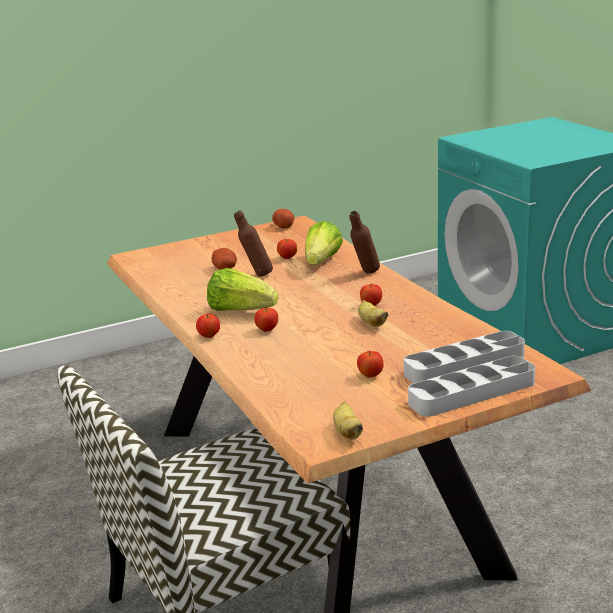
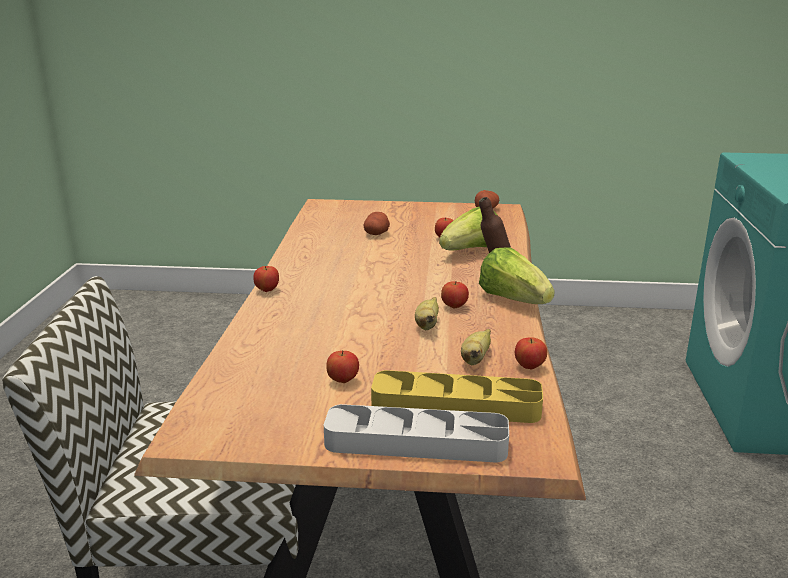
camera: 30 degrees right, 0 degrees up
lettuce [207,268,278,311] -> lettuce moved to [479,248,555,304]
brown bottle [234,210,273,277] -> none
apple [255,308,278,332] -> apple moved to [515,337,547,369]
banana [333,401,363,440] -> banana moved to [461,329,491,365]
grey tray [404,331,525,383] -> yellow tray [371,370,543,423]

